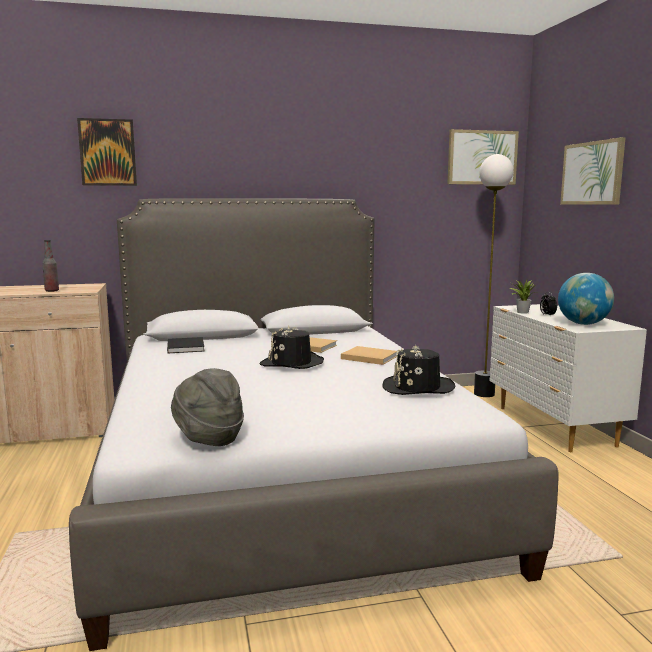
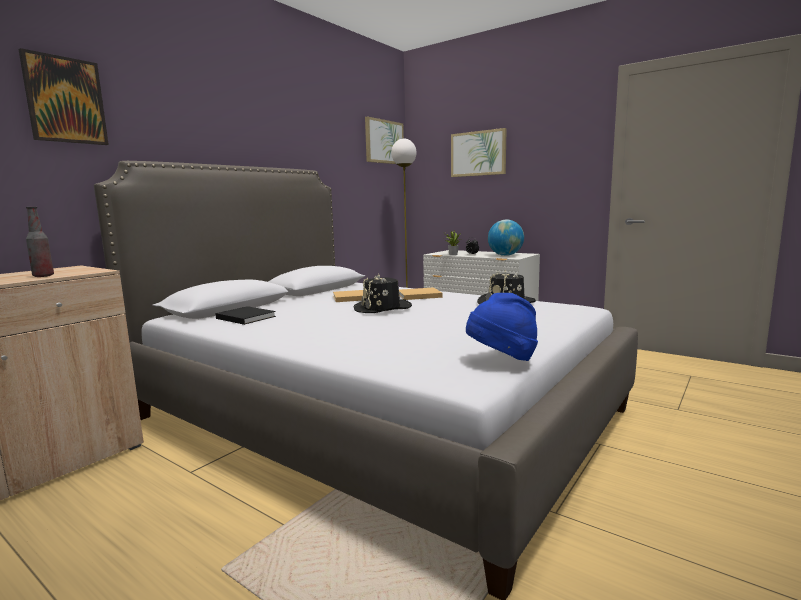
camera: 40 degrees left, 0 degrees up
grey hat [171,368,244,446] -> blue hat [466,293,538,361]

